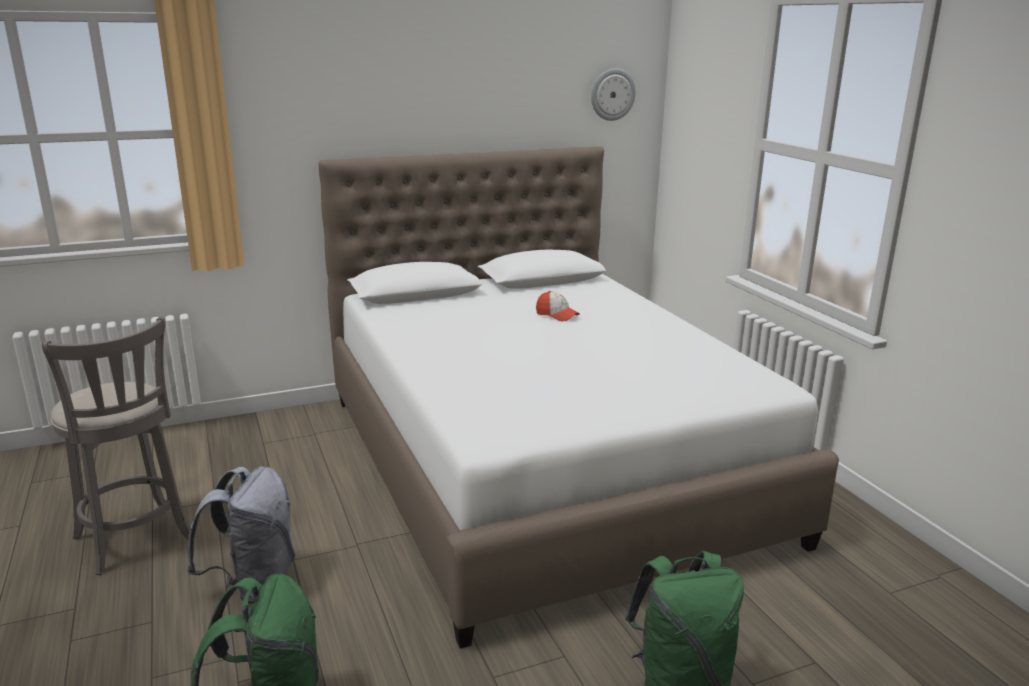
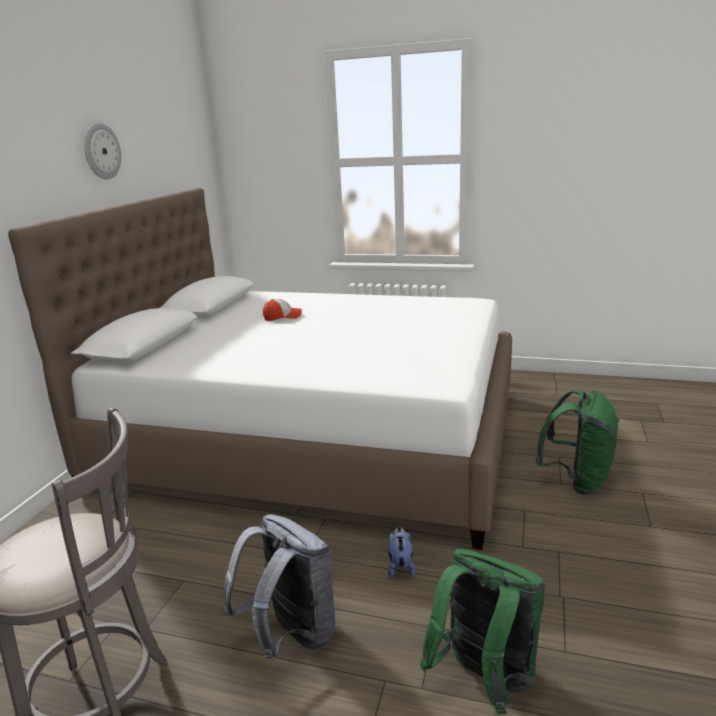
camera: 50 degrees left, 0 degrees up
wall clock [591,68,636,121] -> wall clock moved to [84,123,121,179]
none -> plush toy [388,527,415,578]

